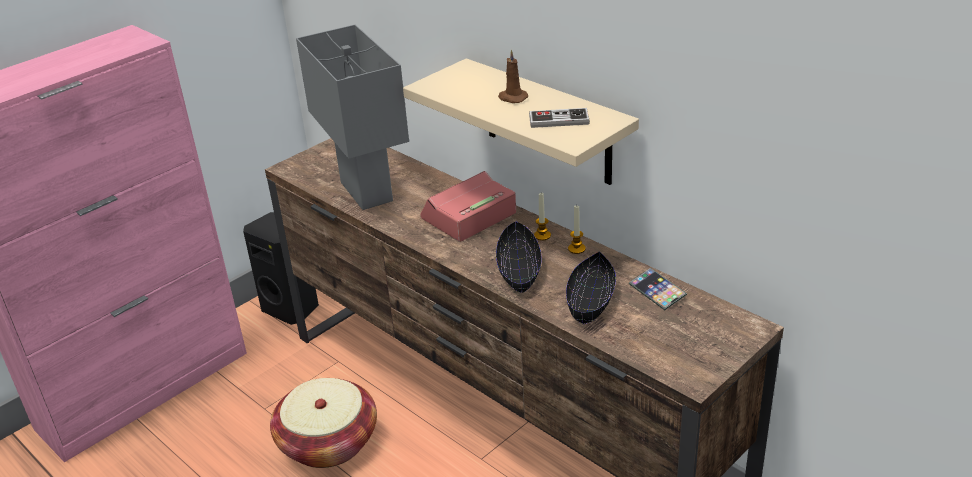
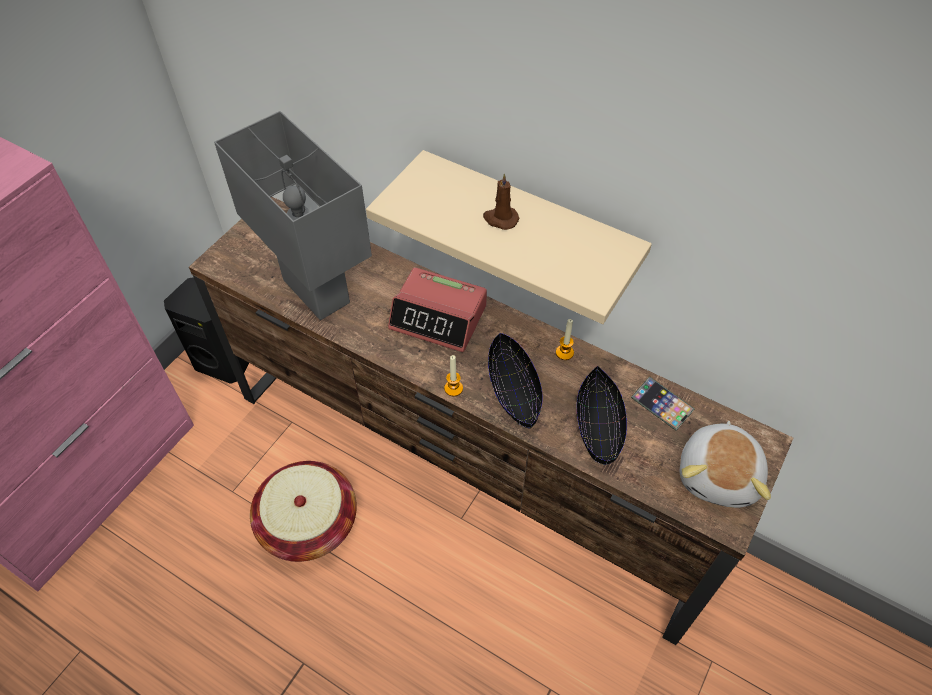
camera: 15 degrees left, 20 degrees up
alarm clock [420,171,516,242] -> alarm clock turned 105 degrees counterclockwise [388,267,487,352]
game controller [529,108,590,128] -> none
candle [534,193,551,241] -> candle moved to [444,355,463,396]
none -> plush toy [680,421,771,508]

